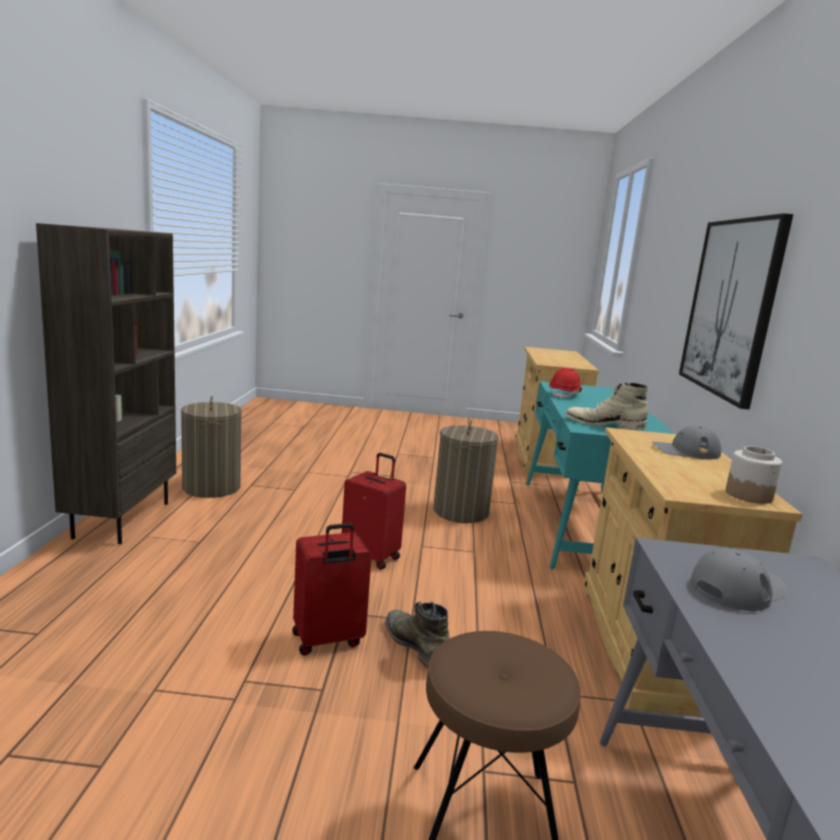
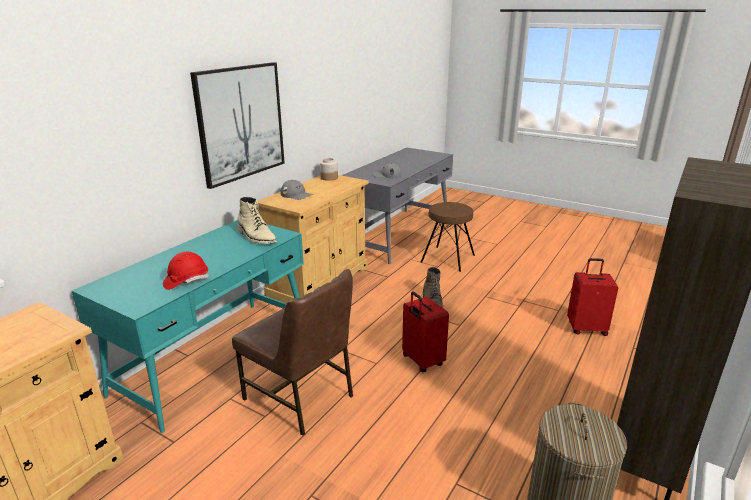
camera: 150 degrees left, 10 degrees up
red suitcase [292,523,372,655] -> red suitcase moved to [567,258,618,336]
laundry basket [433,420,499,523] -> brown chair [232,269,353,436]

